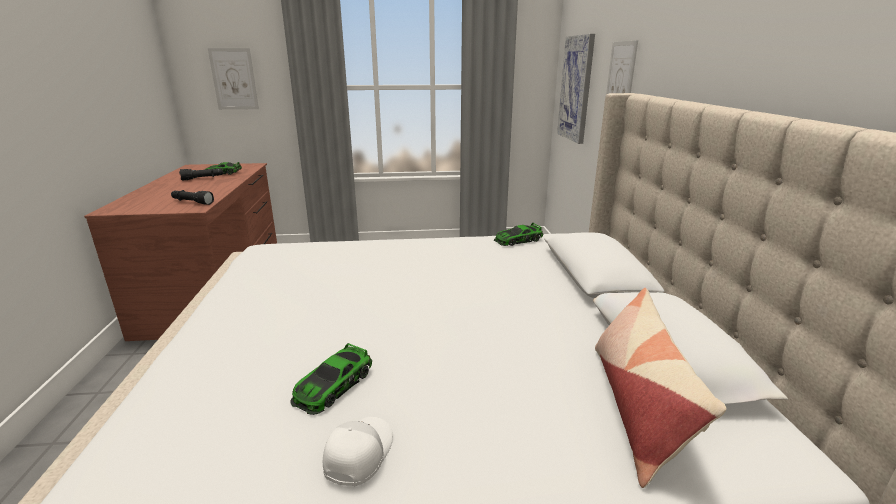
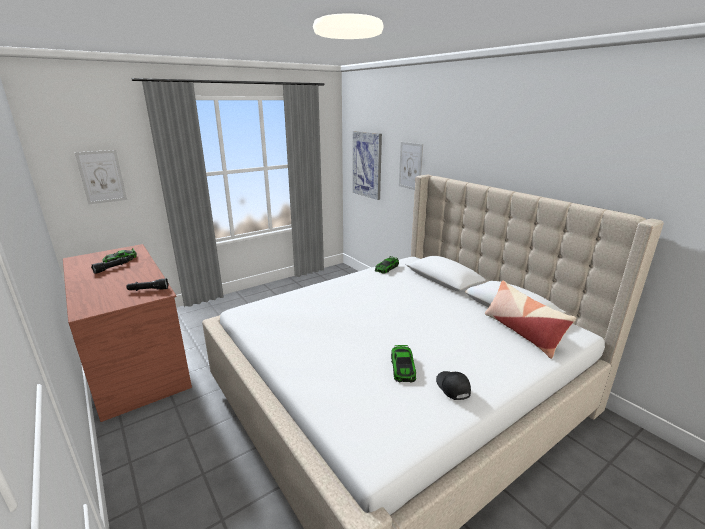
camera: 30 degrees left, 0 degrees up
white cap [323,417,393,487] -> black cap [436,371,471,400]

